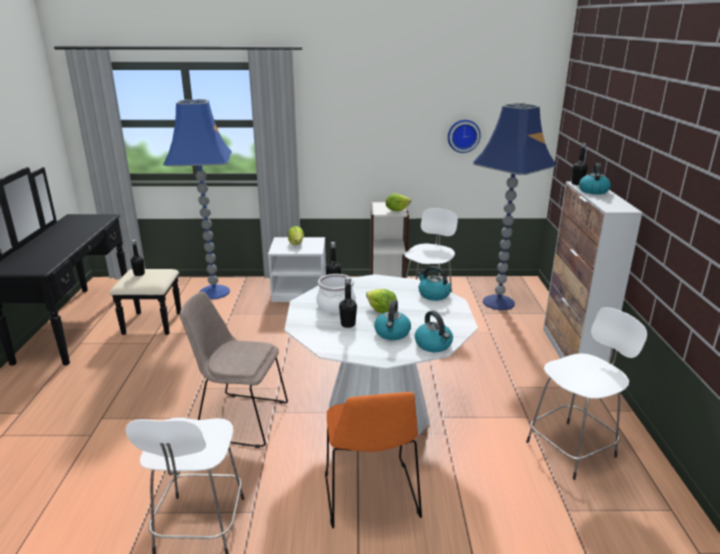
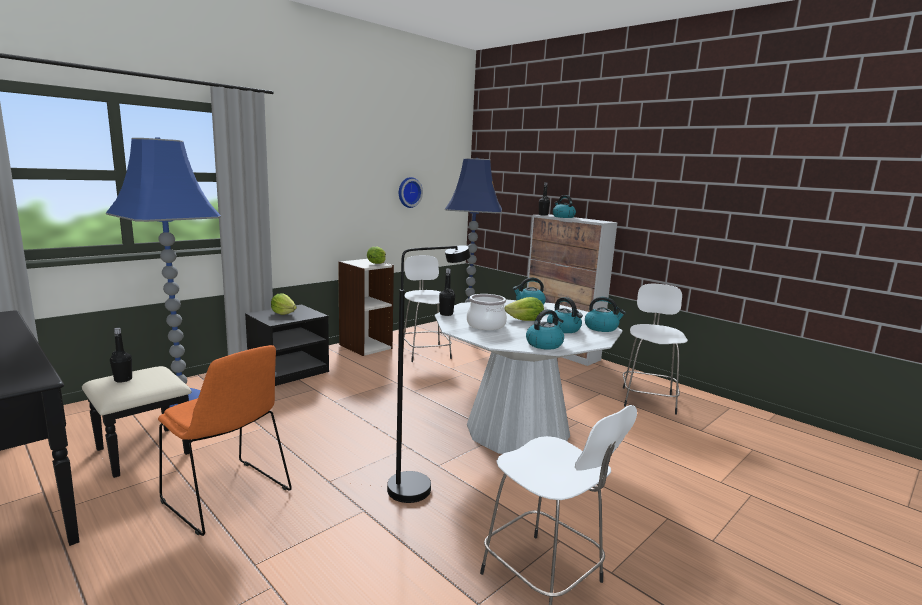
camera: 45 degrees left, 10 degrees down
beige chair [180,292,288,448] -> black floor lamp [387,245,470,503]
white nightstand [268,237,326,302] -> black nightstand [245,304,329,386]
orange chair [325,392,422,528] -> orange chair moved to [158,345,292,536]
black bottle [339,277,357,328] -> none
none -> kettle [526,309,564,350]

